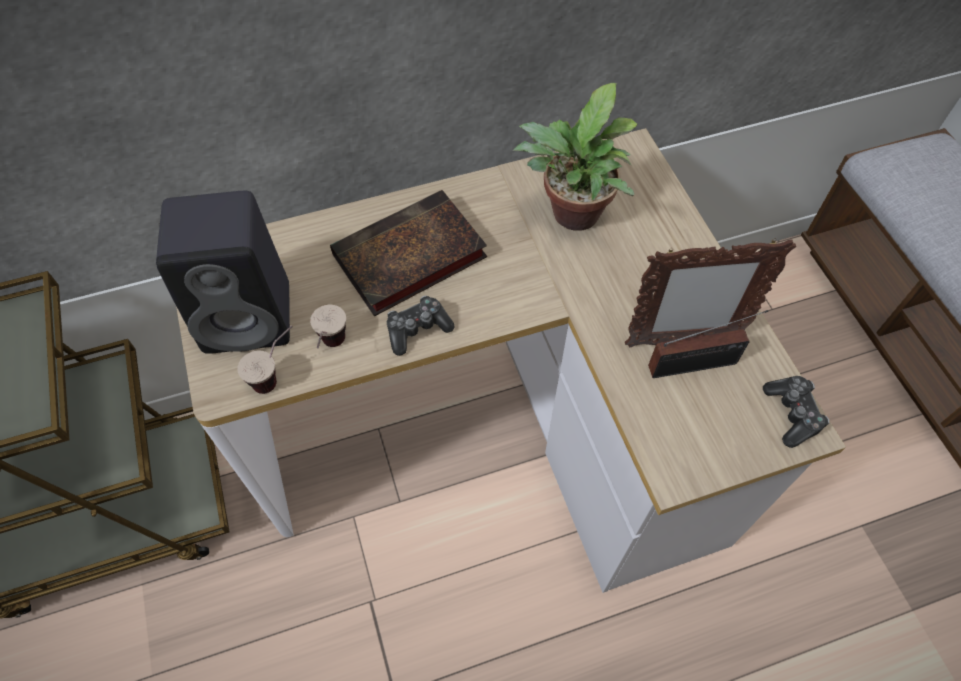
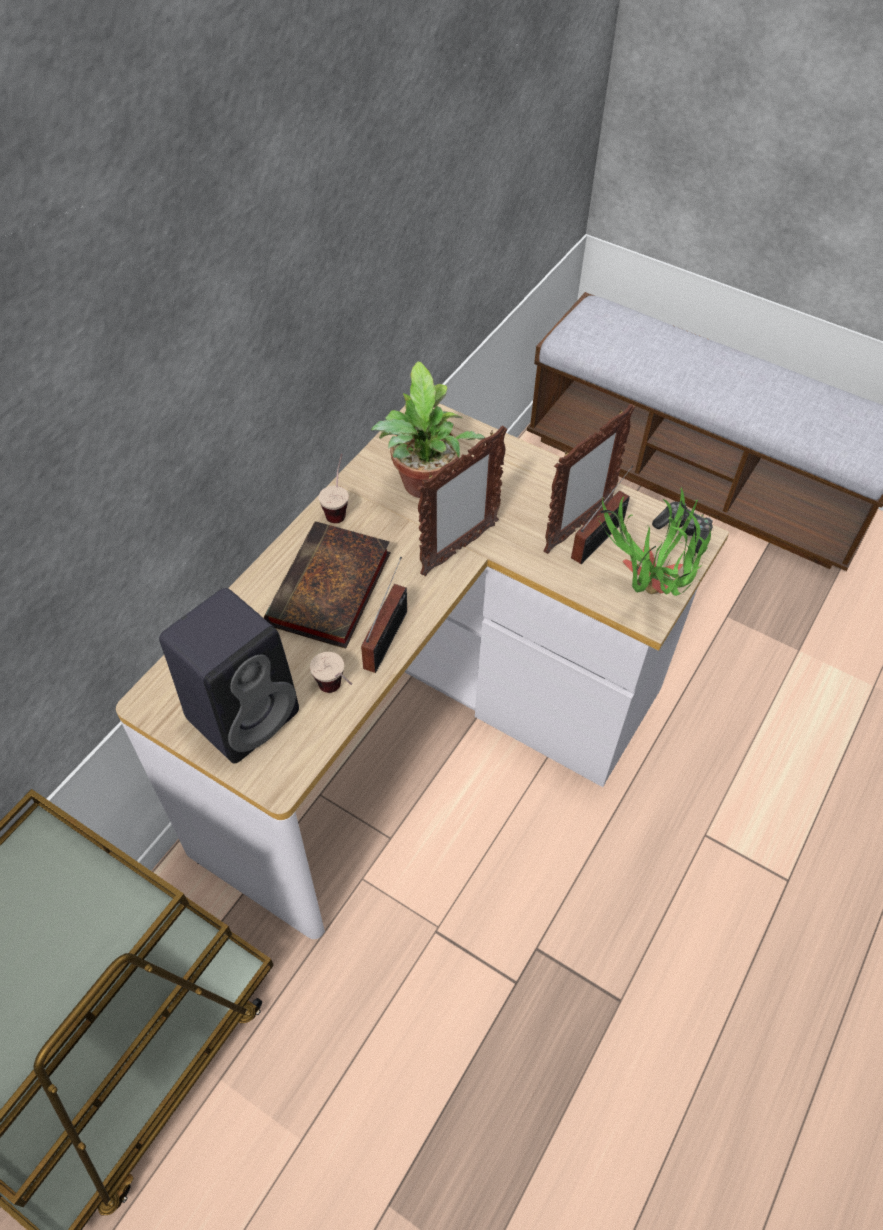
camera: 40 degrees left, 5 degrees down
cup [238,325,293,394] -> cup moved to [318,454,349,523]
game controller [387,295,454,356] -> radio [361,557,407,673]
none -> picture frame [417,425,508,576]
none -> potted plant [599,488,711,596]

